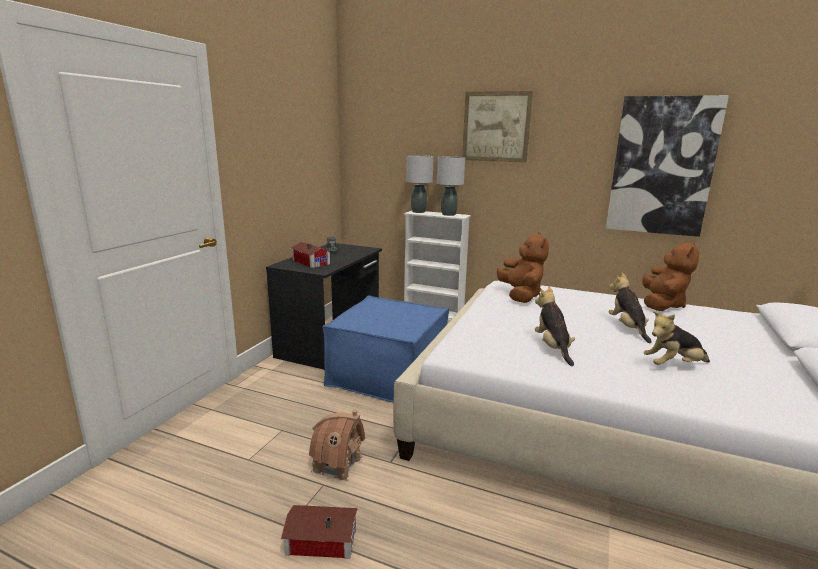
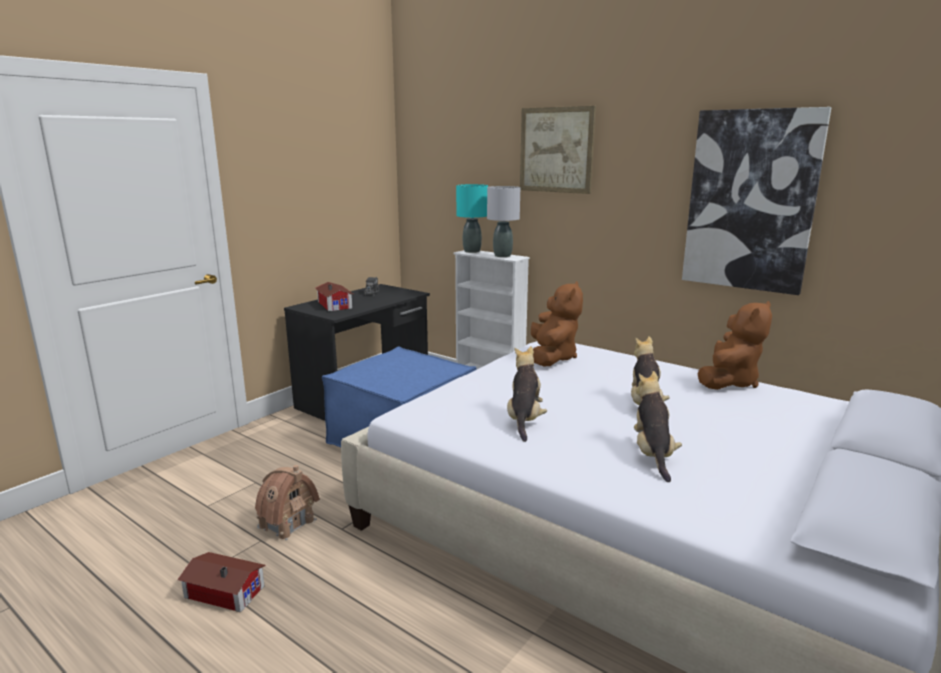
camera: 15 degrees right, 0 degrees up
grey table lamp [406,155,434,213] -> turquoise table lamp [456,184,488,253]
plush toy [643,311,710,365] -> plush toy turned 90 degrees clockwise [634,371,682,482]

